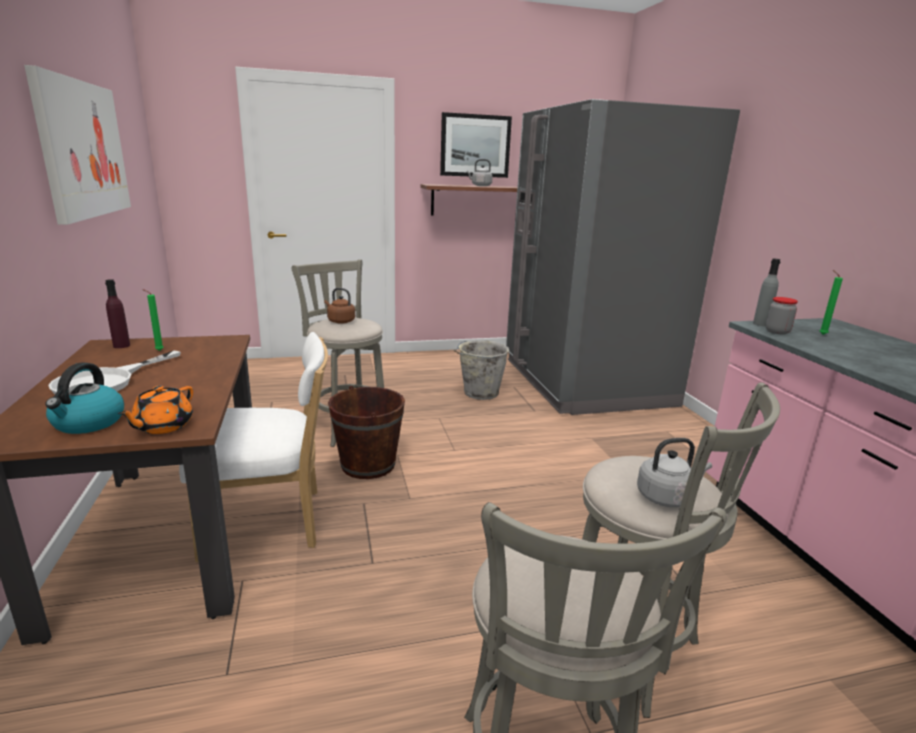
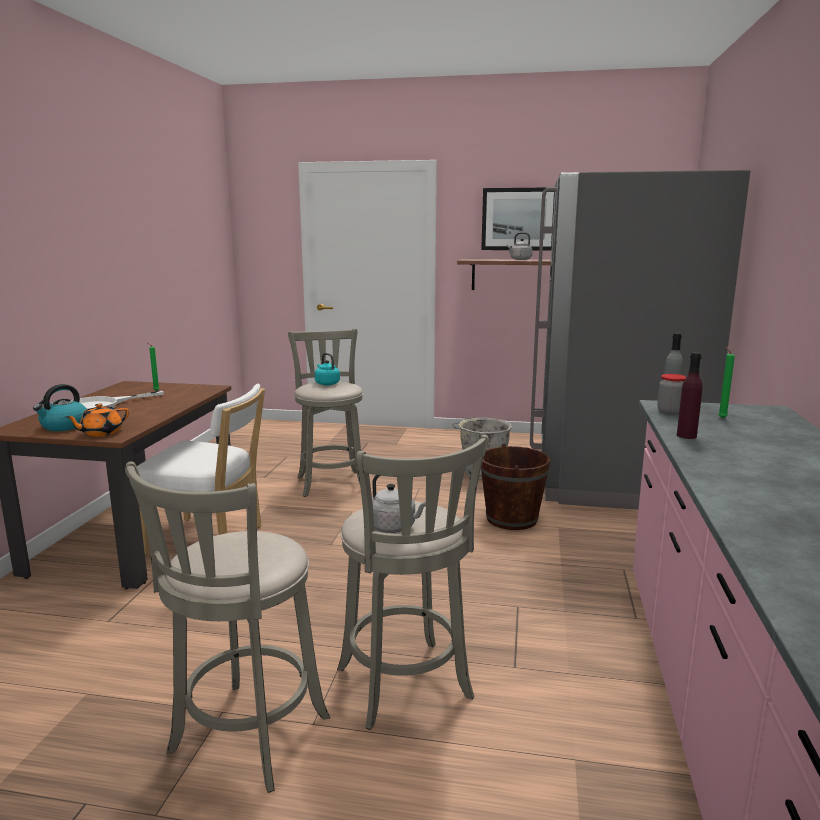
camera: 25 degrees right, 5 degrees down
picture [24,65,131,225] -> none
purple bottle [105,279,130,348] -> purple bottle moved to [677,352,702,439]
brown kettle [324,288,355,324] -> turquoise kettle [315,353,340,385]
brown bucket [328,386,405,479] -> brown bucket moved to [481,443,550,530]

